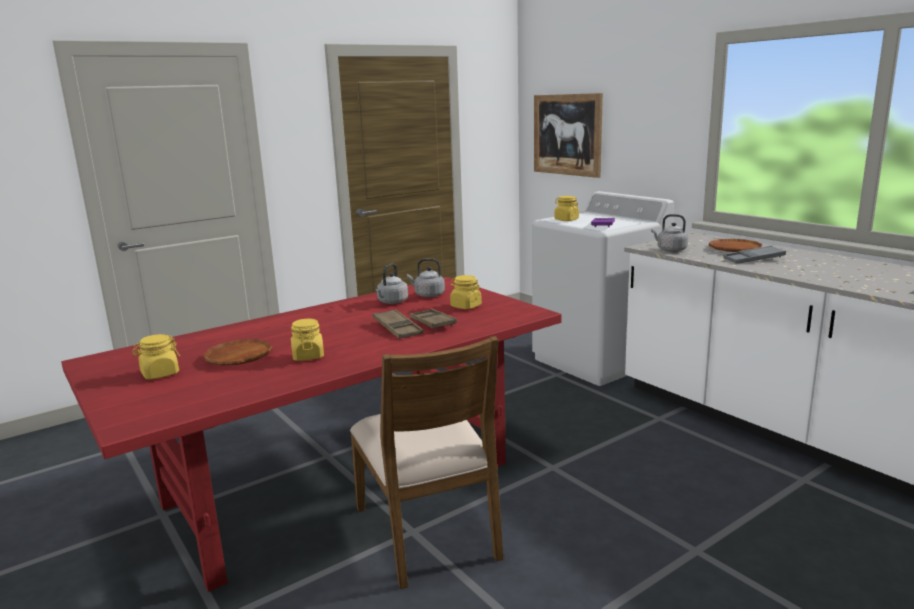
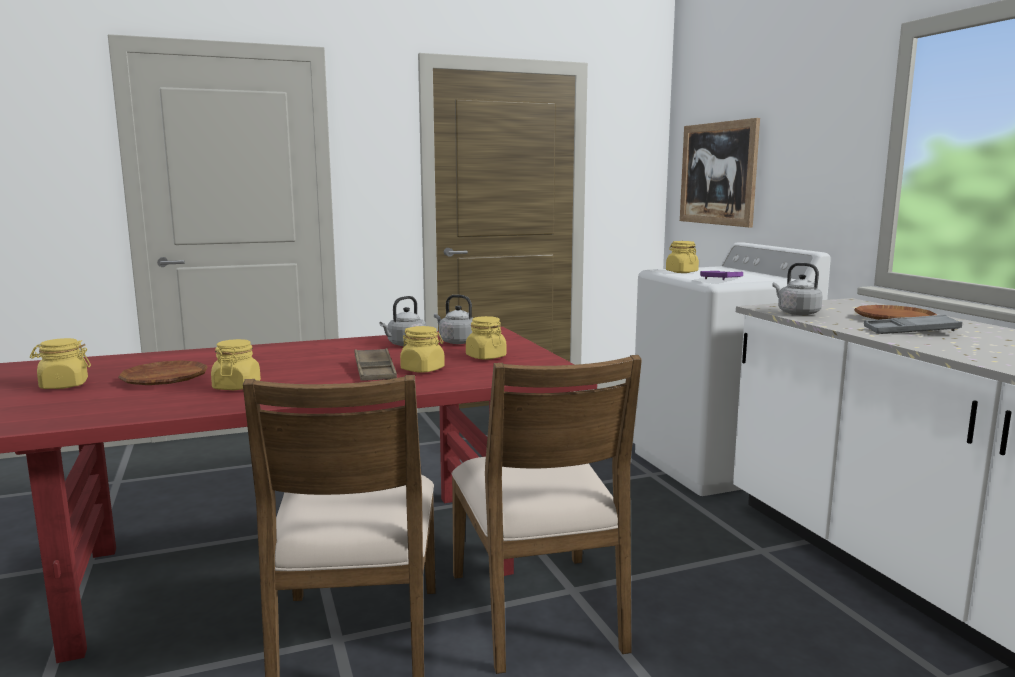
camera: 15 degrees right, 5 degrees down
brown tray [410,309,457,330] -> yellow jar [400,326,445,373]
none -> brown chair [452,355,642,674]

